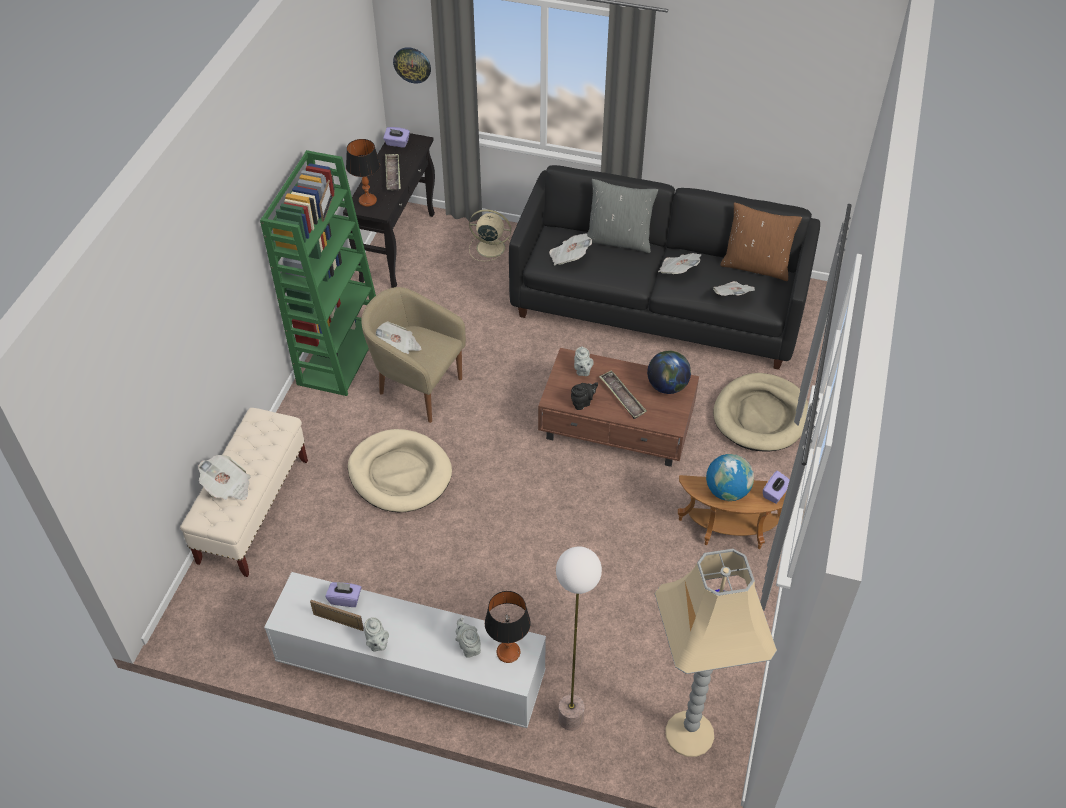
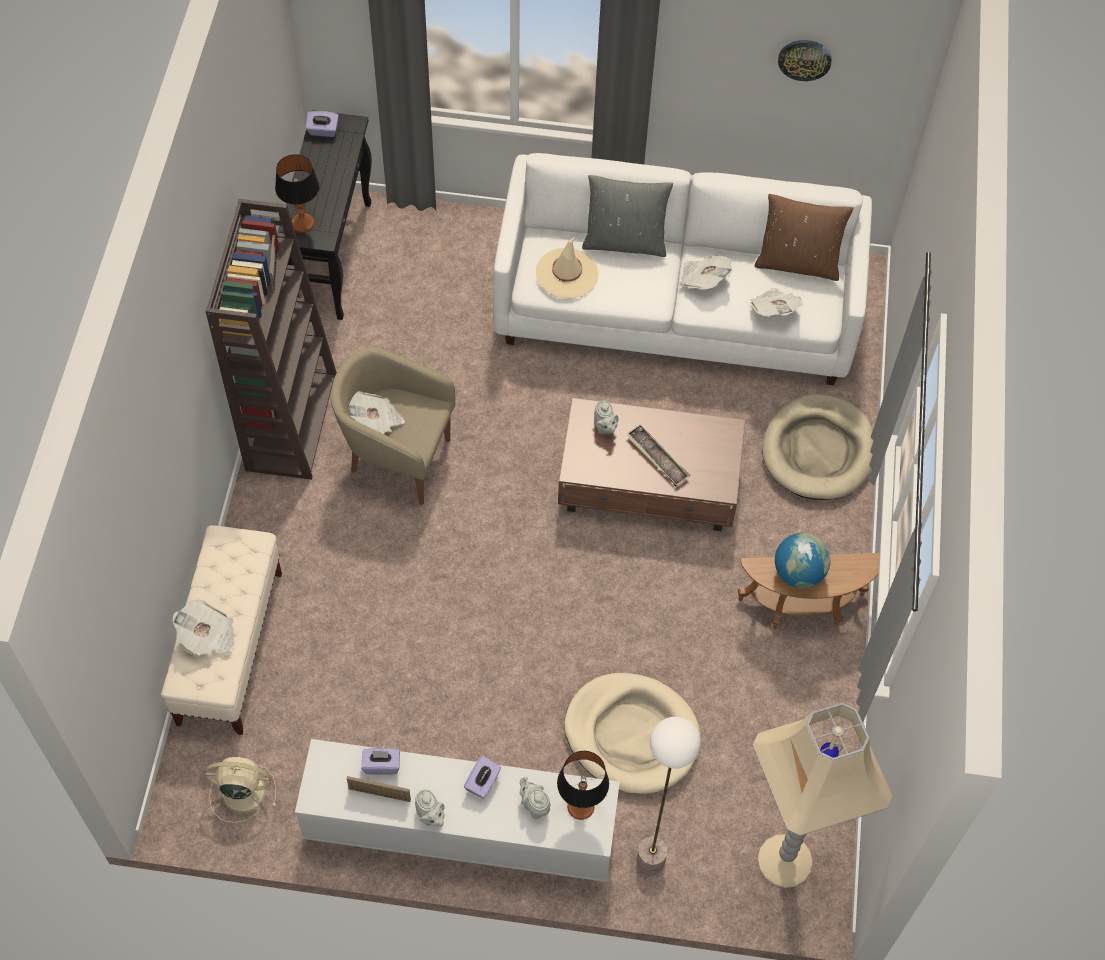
camera: 10 degrees left, 10 degrees up
green bookcase [260,150,376,396] -> brown bookcase [205,199,337,480]
beige dog bed [348,429,452,512] -> beige dog bed moved to [564,673,701,794]
tray [385,154,401,191] -> none
wall clock [393,47,431,83] -> wall clock moved to [778,40,832,81]
beige fan [469,209,511,262] -> beige fan moved to [204,757,276,823]
black sofa [509,165,820,370] -> white sofa [493,153,872,385]
newspaper [549,233,592,265] -> beige hat [536,237,598,299]
black teapot [571,382,598,410] -> none
globe [647,351,691,394] -> none
purple tissue box [763,471,790,504] -> purple tissue box moved to [464,756,501,799]

